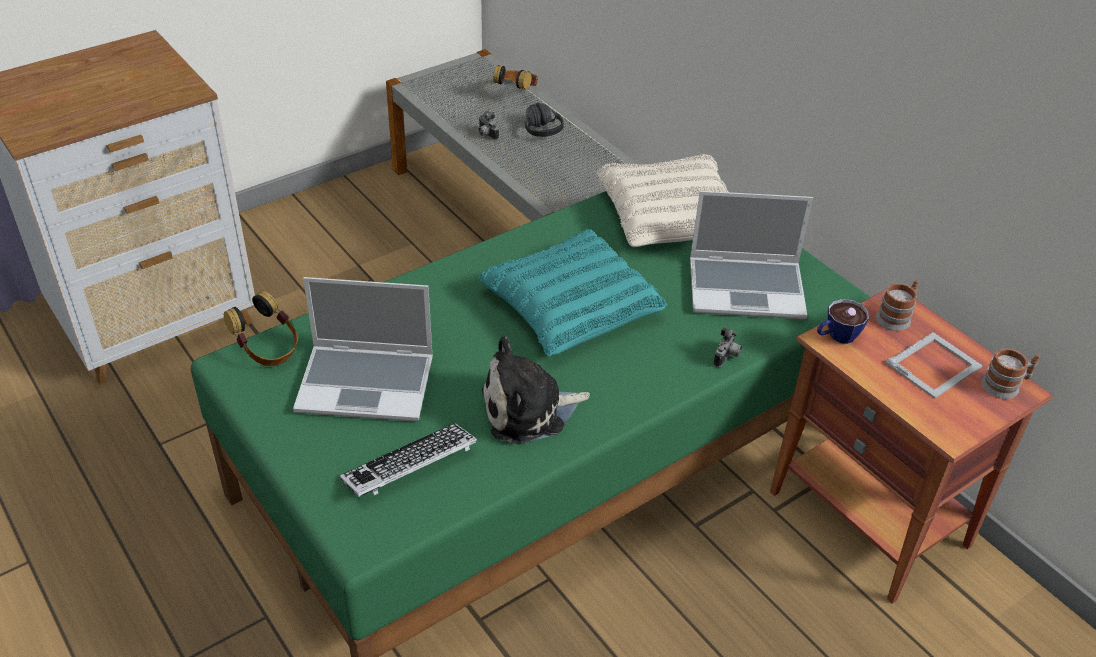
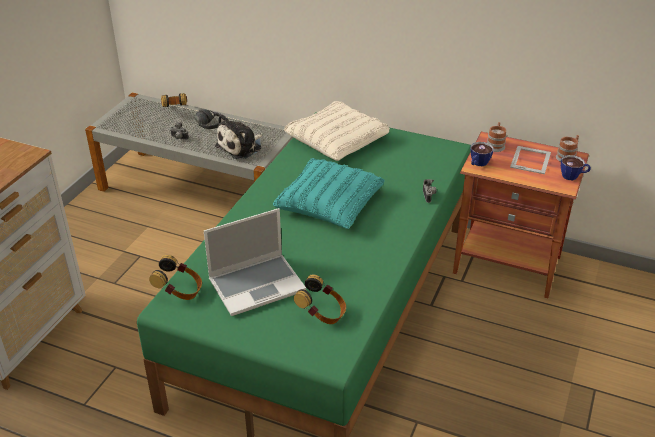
camera: 30 degrees left, 5 degrees down
keyboard [340,423,477,497] -> headphones [294,274,346,324]
plush toy [482,336,590,444] -> plush toy moved to [215,114,263,159]
laptop [690,191,813,319] -> none
none -> cup [561,155,591,180]

